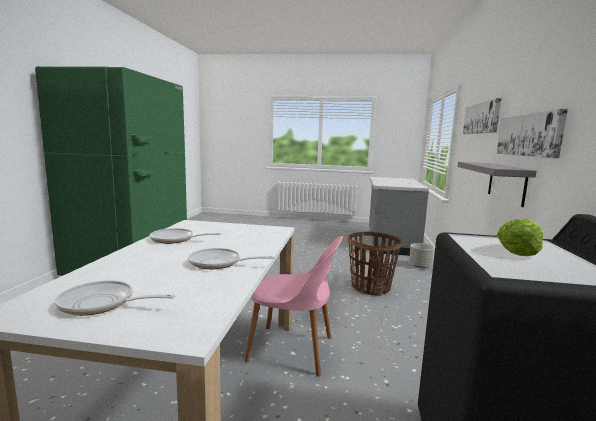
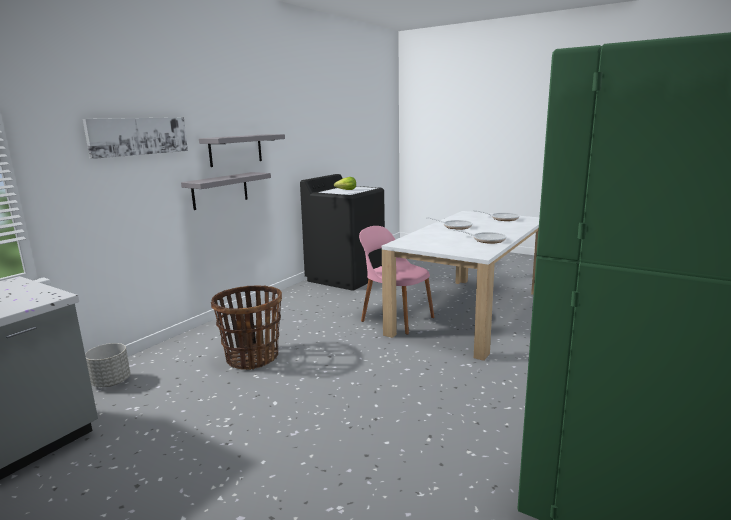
camera: 155 degrees left, 5 degrees up
picture [497,109,568,158] -> grey shelf [199,134,285,167]

